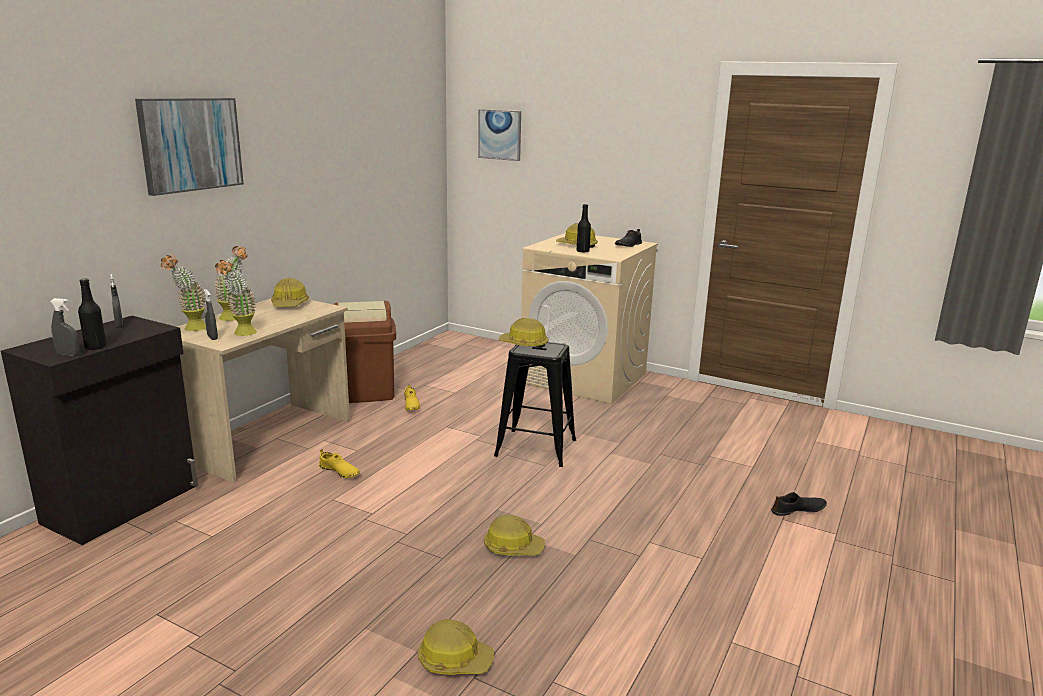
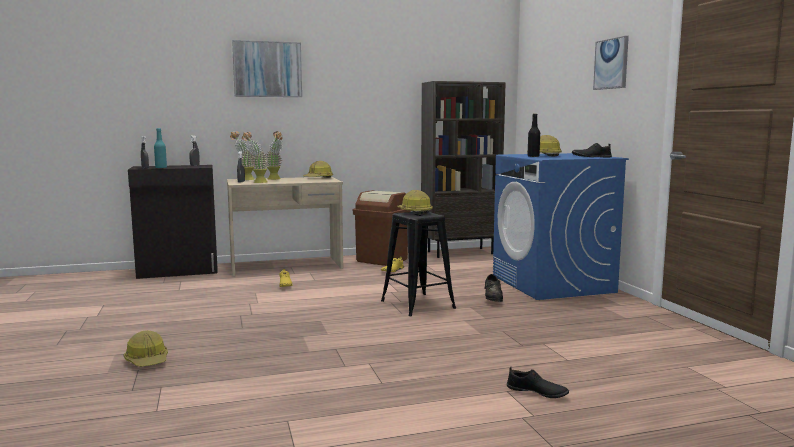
camera: 45 degrees right, 10 degrees down
black bottle [78,279,107,350] -> turquoise bottle [154,128,167,168]
picture [478,109,521,161] -> picture moved to [593,36,629,90]
hard hat [484,515,545,556] -> none
beige washing machine [521,233,658,404] -> blue washing machine [493,153,629,300]
none -> brown bookcase [421,81,506,258]
none -> black shoe [485,274,503,302]

